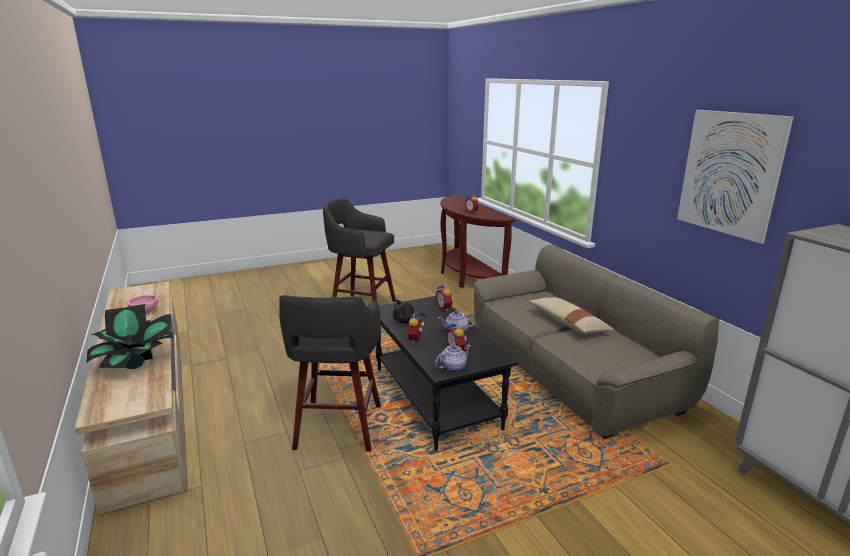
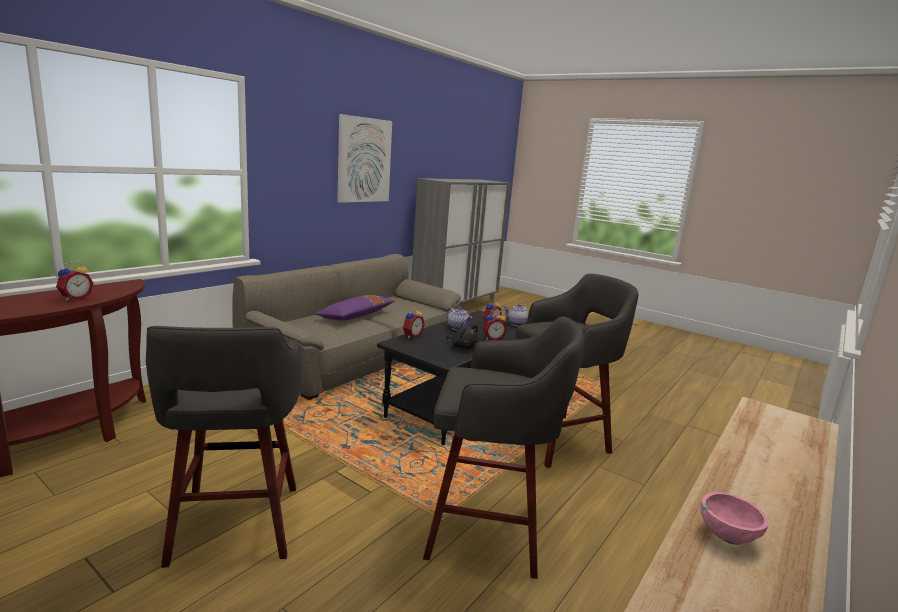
camera: 120 degrees left, 5 degrees down
potted plant [86,304,173,369] -> none
beige pillow [529,297,615,334] -> purple pillow [315,295,395,321]
none -> grey stool [423,317,584,579]

